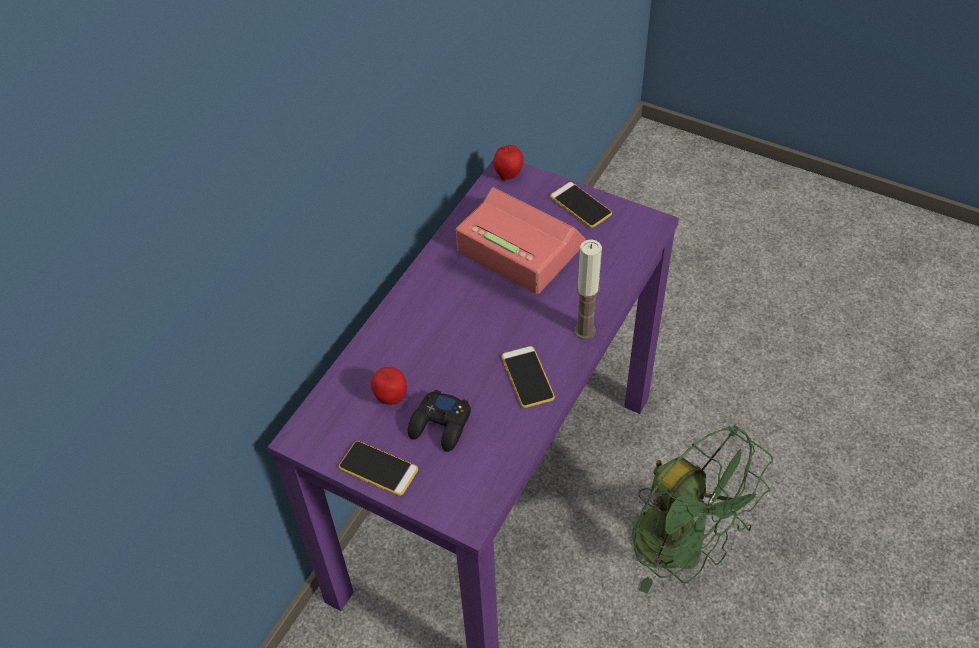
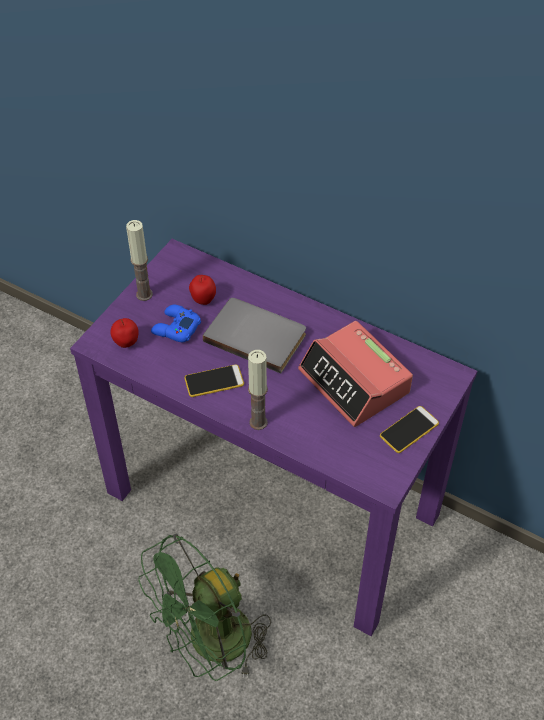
camera: 90 degrees right, 0 degrees up
phone [339,441,418,496] -> candle [126,220,153,301]
black game controller [408,390,471,452] -> blue game controller [151,305,201,342]
alarm clock [456,187,586,294] -> alarm clock turned 105 degrees clockwise [298,321,413,427]
apple [493,145,524,181] -> apple moved to [110,318,139,348]
none -> grey book [203,298,306,373]

